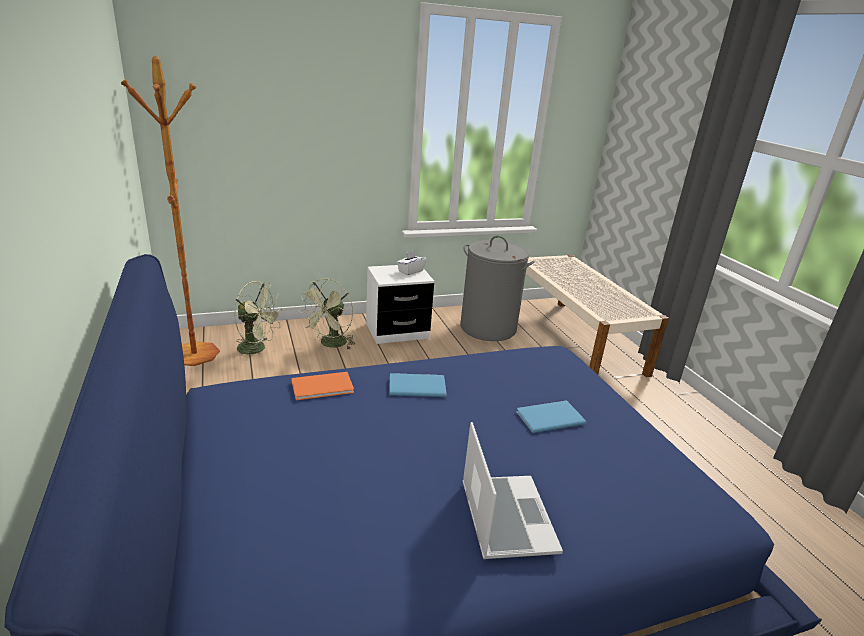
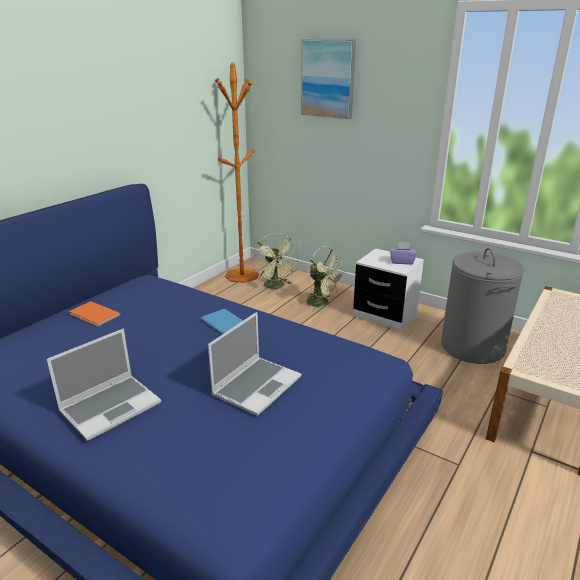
camera: 55 degrees right, 0 degrees up
orange book [291,372,354,400] -> orange book moved to [69,301,121,327]
green fan [299,278,355,349] -> green fan turned 135 degrees counterclockwise [306,246,346,311]
white tissue box [397,250,426,275] -> purple tissue box [390,242,417,265]
blue book [517,401,586,433] -> laptop [208,312,301,416]
none -> picture [301,39,356,119]

